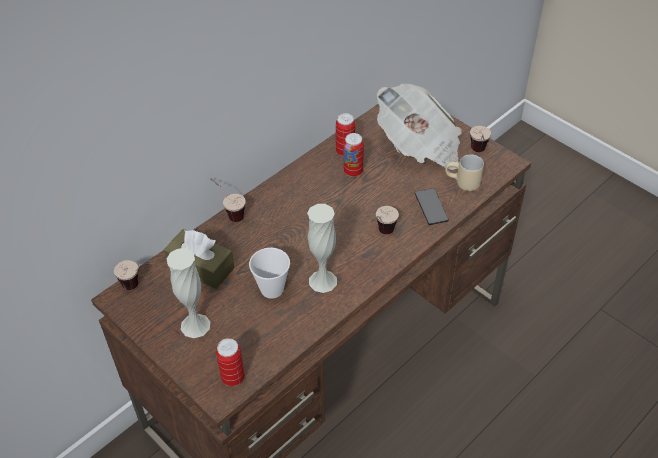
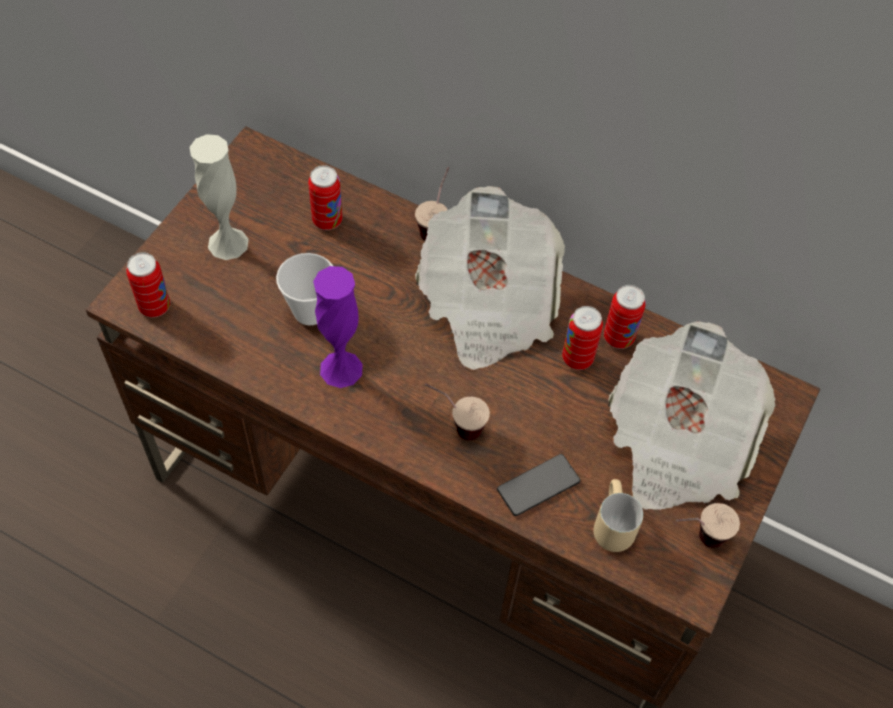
camera: 70 degrees right, 10 degrees up
cup [114,260,154,290] -> none
brown tissue box [164,229,234,289] -> can [308,165,342,230]
white vase [307,204,337,293] -> purple vase [313,266,363,388]
none -> newspaper [415,186,565,370]

